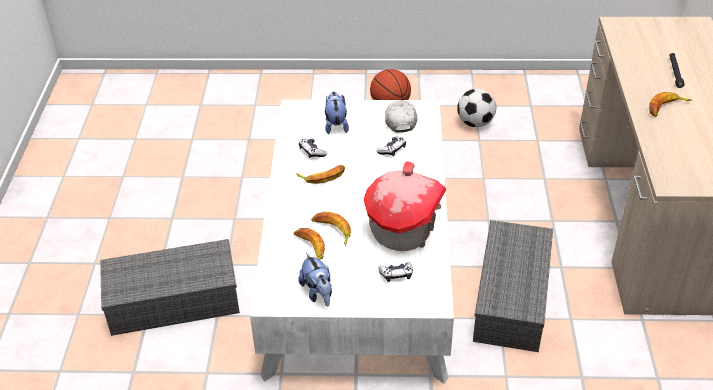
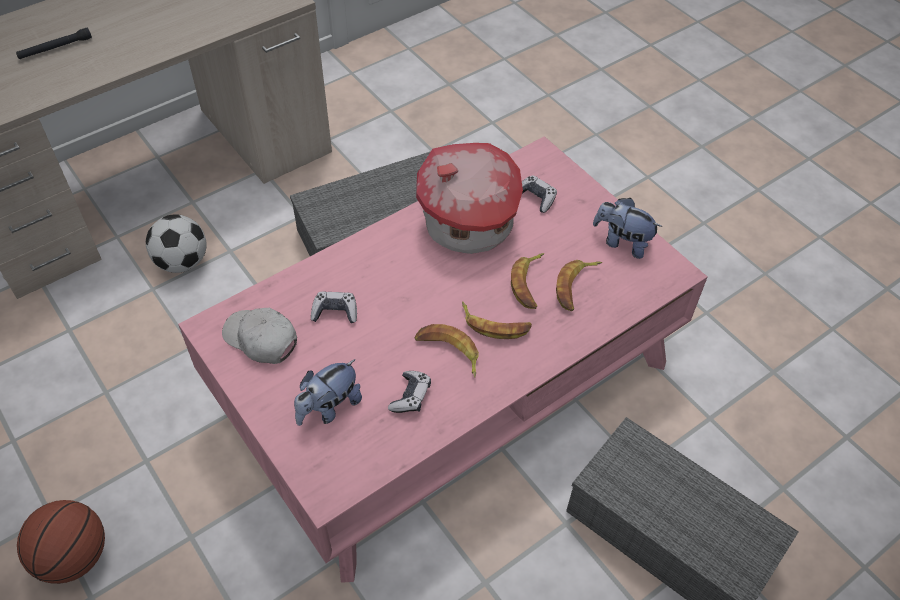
camera: 130 degrees left, 10 degrees up
white coffee table [250,100,454,384] -> pink coffee table [178,136,707,583]
plush toy [299,253,332,306] -> plush toy turned 90 degrees counterclockwise [593,198,662,259]
white cap [385,100,418,133] -> white cap turned 75 degrees clockwise [222,308,297,364]
football [457,89,496,127] -> football moved to [146,214,207,273]
banana [649,92,692,117] -> banana moved to [462,301,532,339]

